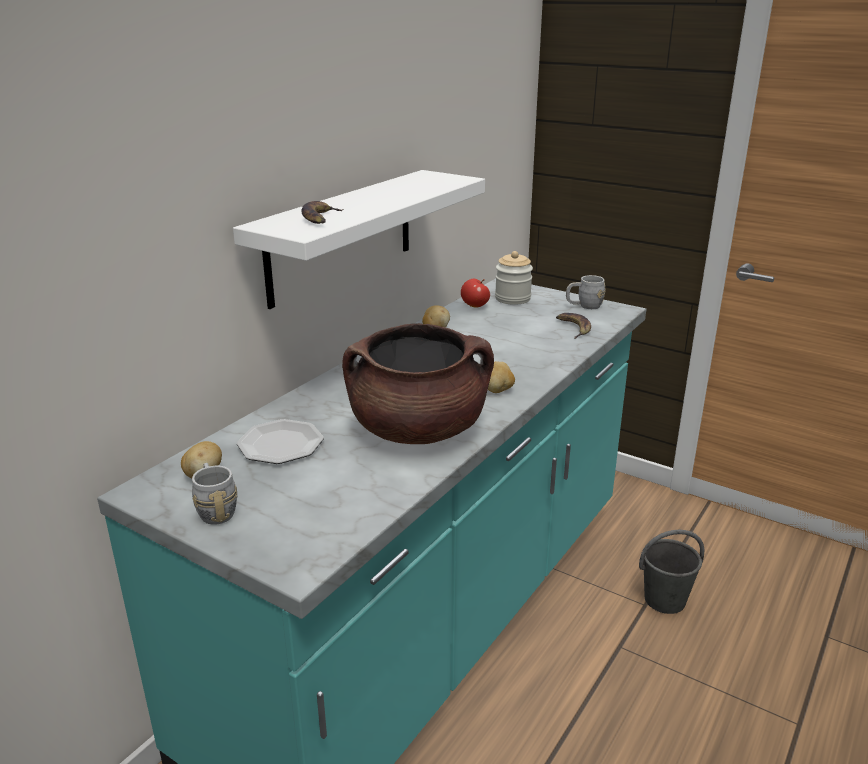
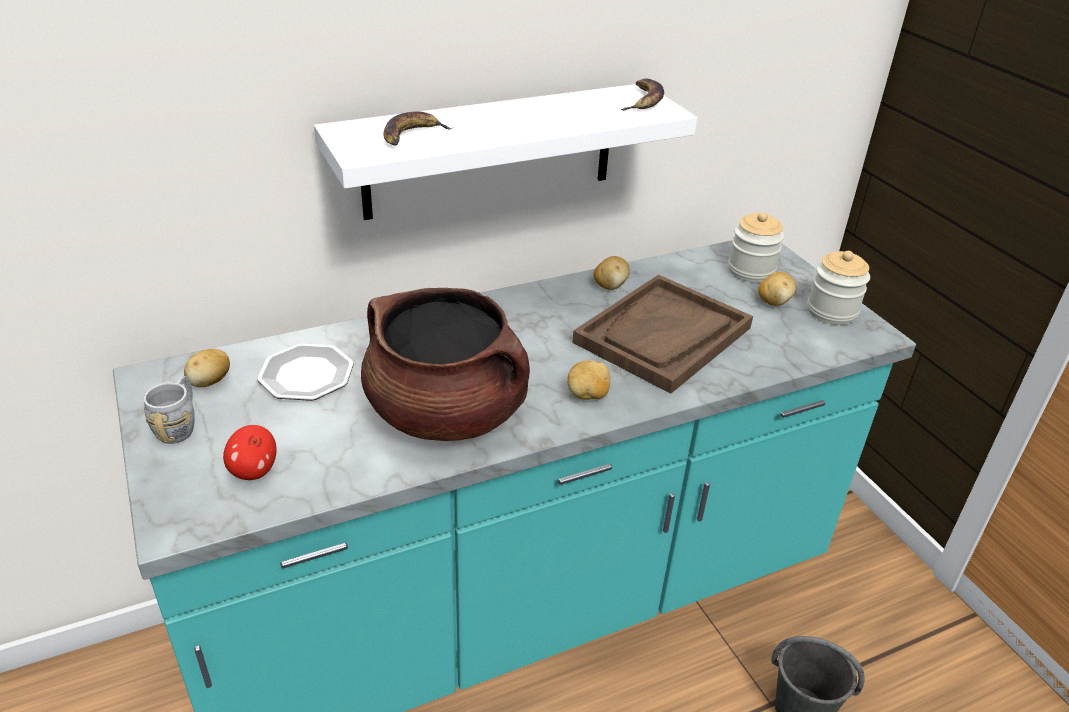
camera: 30 degrees right, 10 degrees up
apple [461,279,490,308] -> apple moved to [223,425,277,480]
banana [556,313,591,339] -> banana moved to [621,79,664,111]
grey mug [566,275,606,309] -> jar [807,251,870,325]
none -> brown tray [572,275,753,394]
none -> potato [758,272,796,306]

